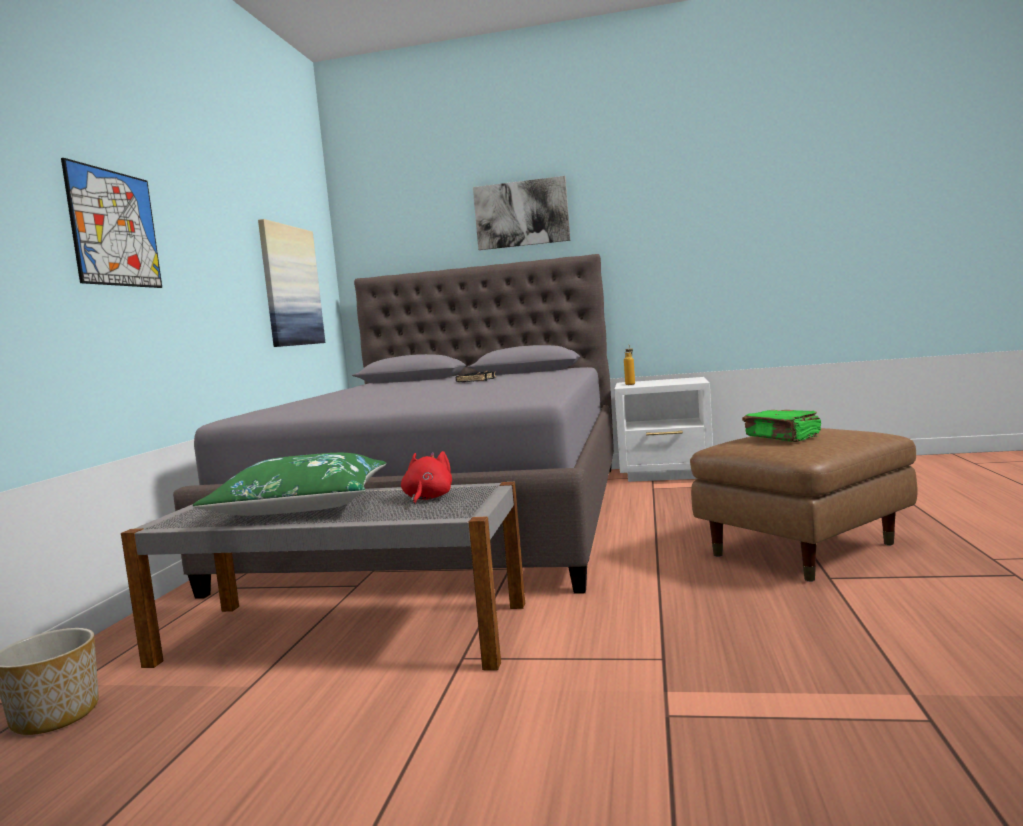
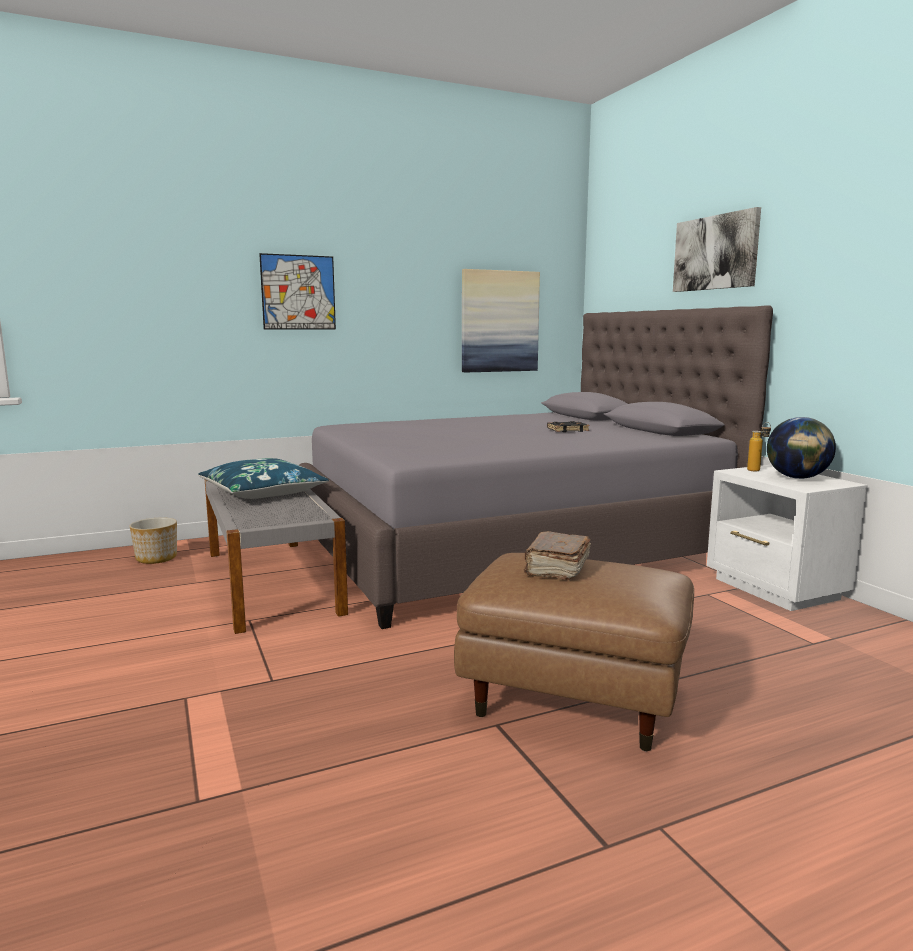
camera: 55 degrees right, 5 degrees up
green pillow [192,453,386,516] -> blue pillow [198,458,329,499]
red plush toy [401,451,452,505] -> none
green book [742,410,821,442] -> brown book [524,531,591,581]
none -> globe [767,417,836,479]

